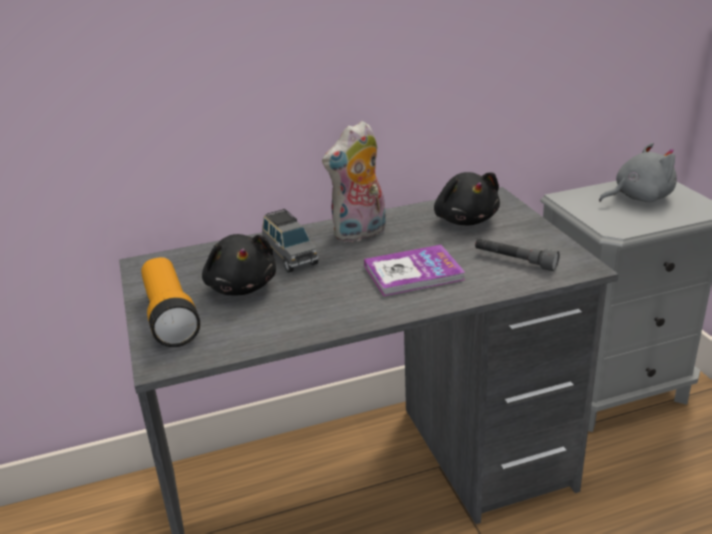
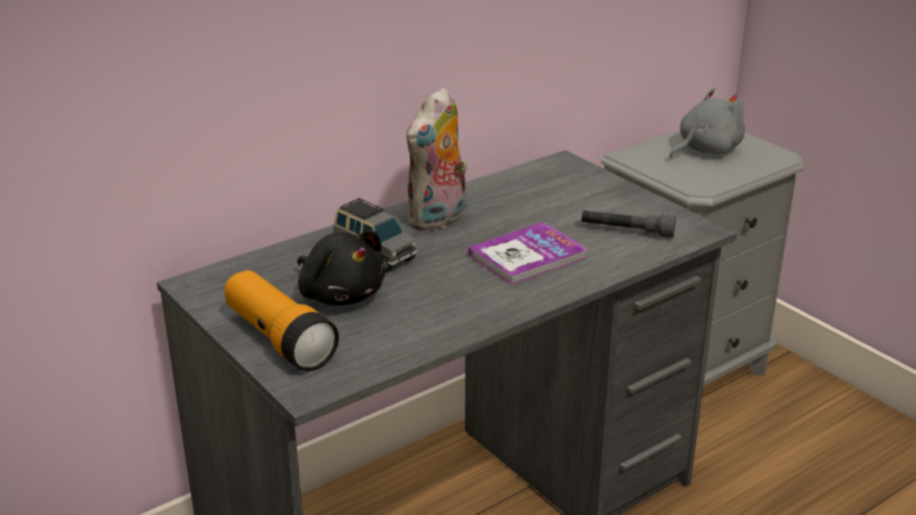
camera: 20 degrees left, 0 degrees up
black plush toy [434,172,500,225] -> none

